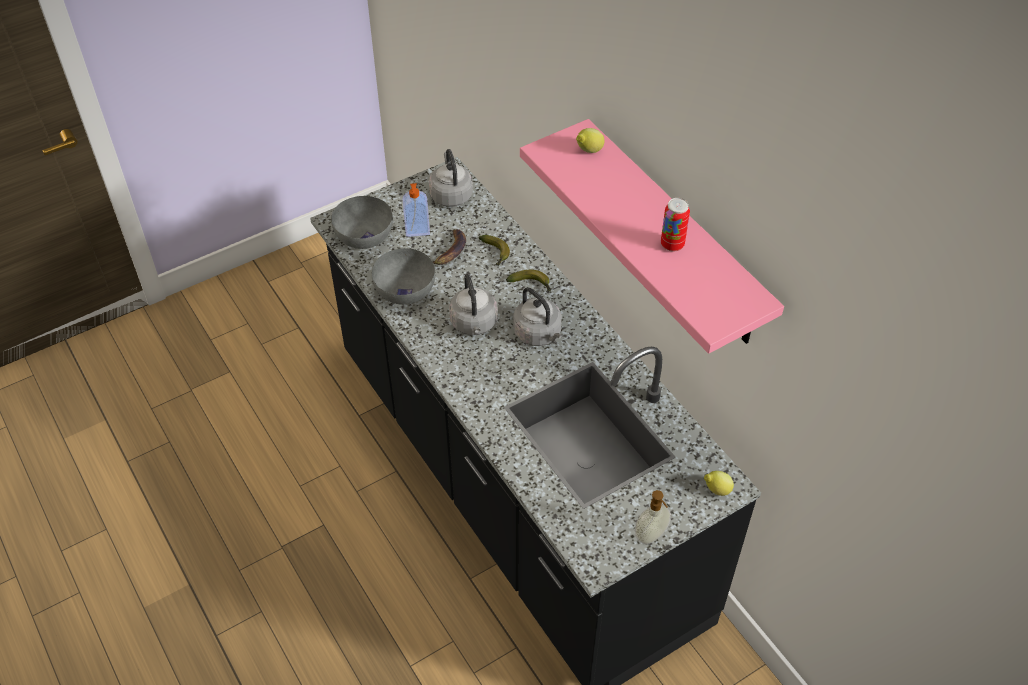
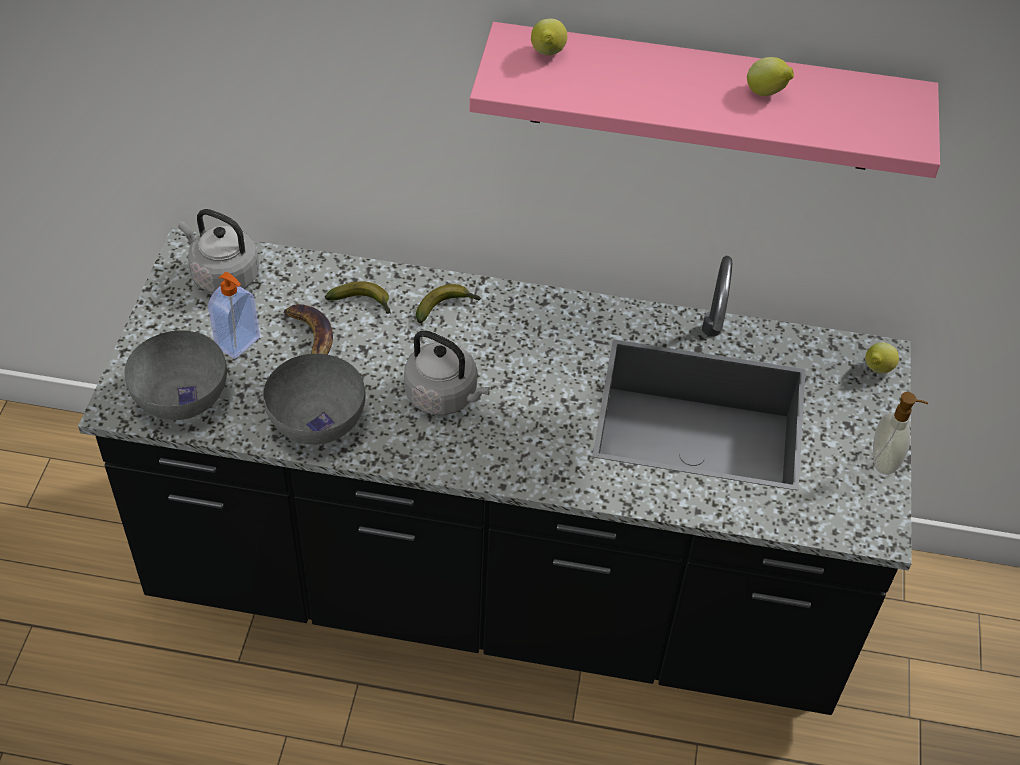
camera: 50 degrees left, 0 degrees up
grey kettle [513,287,563,346] -> none
can [661,198,690,252] -> lemon [747,57,794,96]

